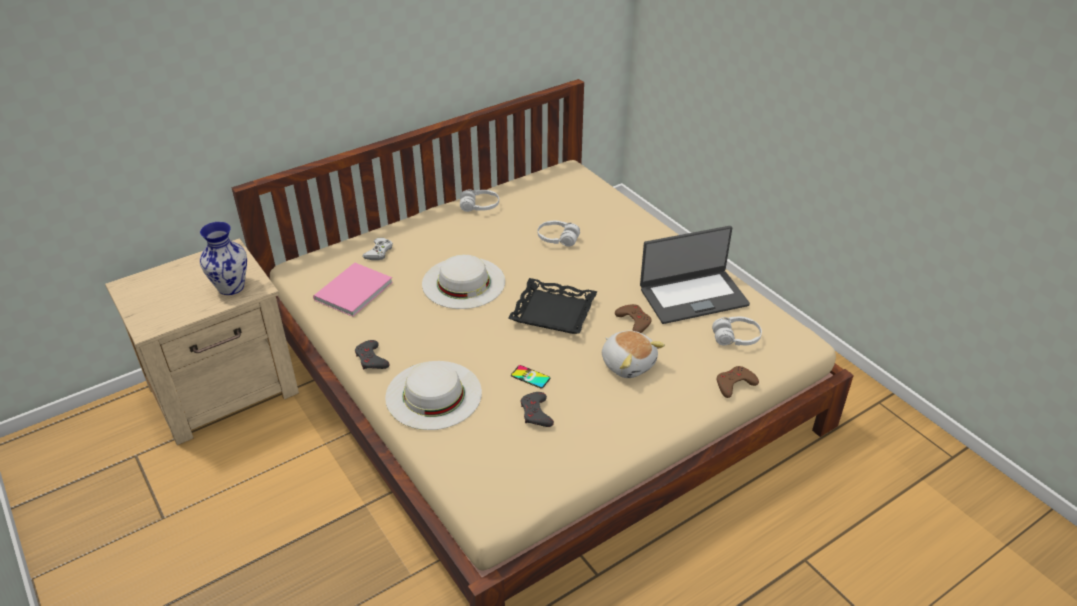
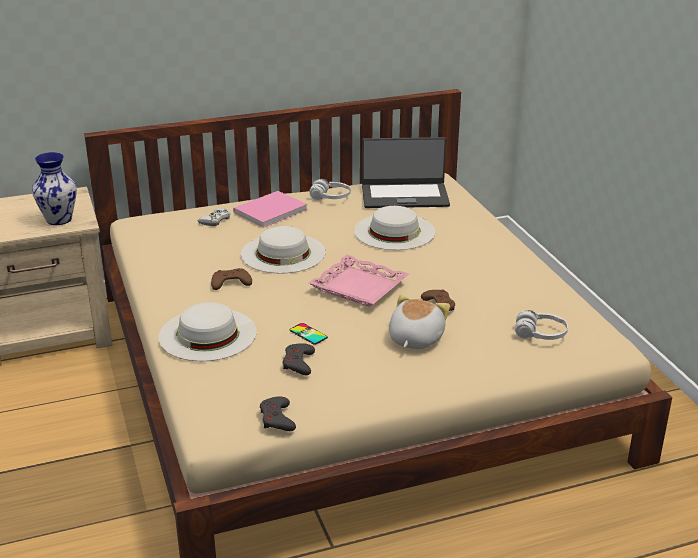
camera: 15 degrees right, 10 degrees down
pink book [313,263,393,317] -> pink book moved to [233,191,307,228]
grey game controller [355,340,390,370] -> grey game controller moved to [260,396,296,431]
black tray [508,278,598,334] -> pink tray [309,255,409,307]
white headphones [538,221,580,247] -> white hat [354,206,435,250]
plush toy [602,331,665,378] -> plush toy turned 135 degrees counterclockwise [389,294,450,349]
laptop [640,226,750,324] -> laptop moved to [362,137,450,208]
brown game controller [717,366,759,398] -> brown game controller moved to [211,268,252,290]

